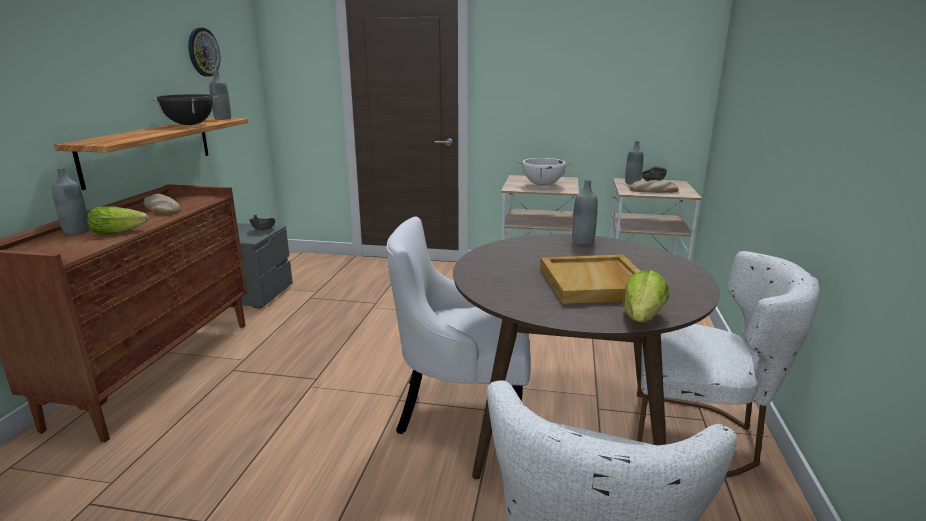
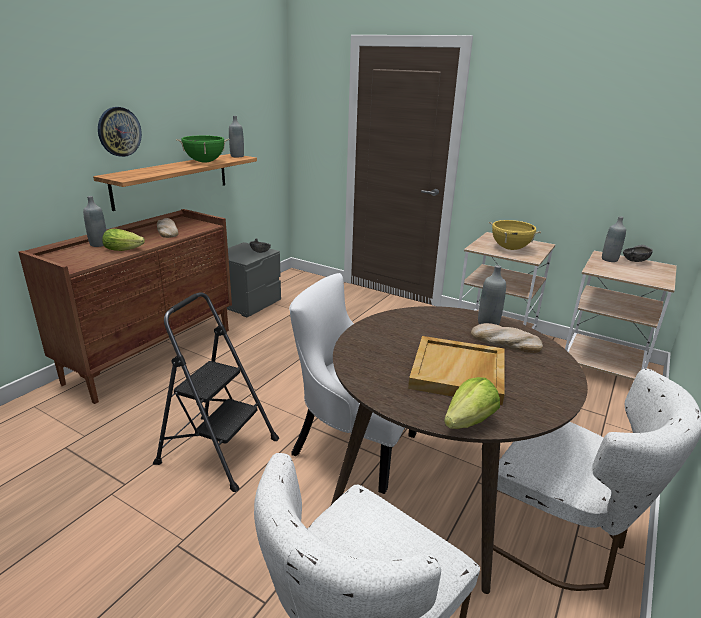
camera: 20 degrees right, 5 degrees up
black cooking pot [150,94,218,125] -> green cooking pot [176,135,229,163]
wall clock [188,28,220,77] -> wall clock moved to [98,107,142,157]
white cooking pot [518,158,571,186] -> yellow cooking pot [489,220,541,250]
bread [629,180,679,193] -> bread moved to [470,323,543,353]
none -> black step ladder [153,292,279,492]

